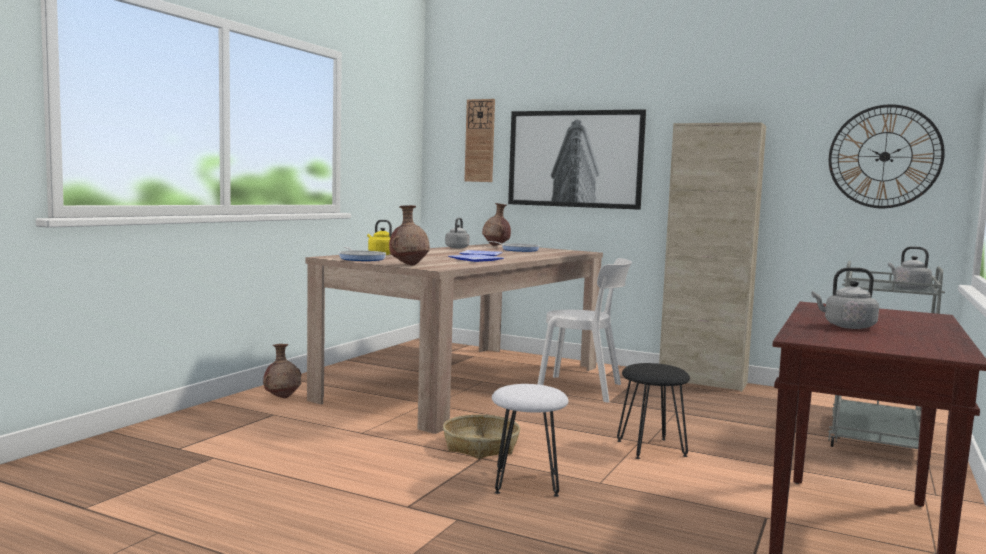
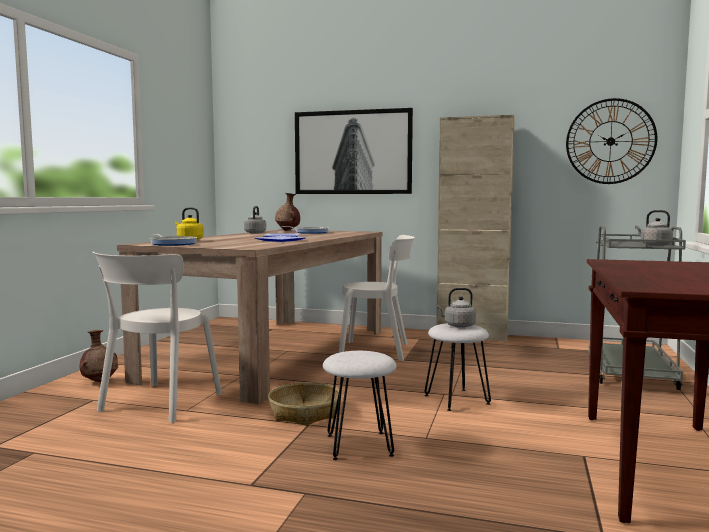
camera: 10 degrees left, 0 degrees up
brown vase [389,205,430,266] -> none
wall clock [464,99,495,182] -> none
black stool [617,363,690,459] -> white stool [425,324,491,411]
grey kettle [811,267,879,329] -> grey kettle moved to [436,288,476,328]
none -> white chair [93,251,222,423]

